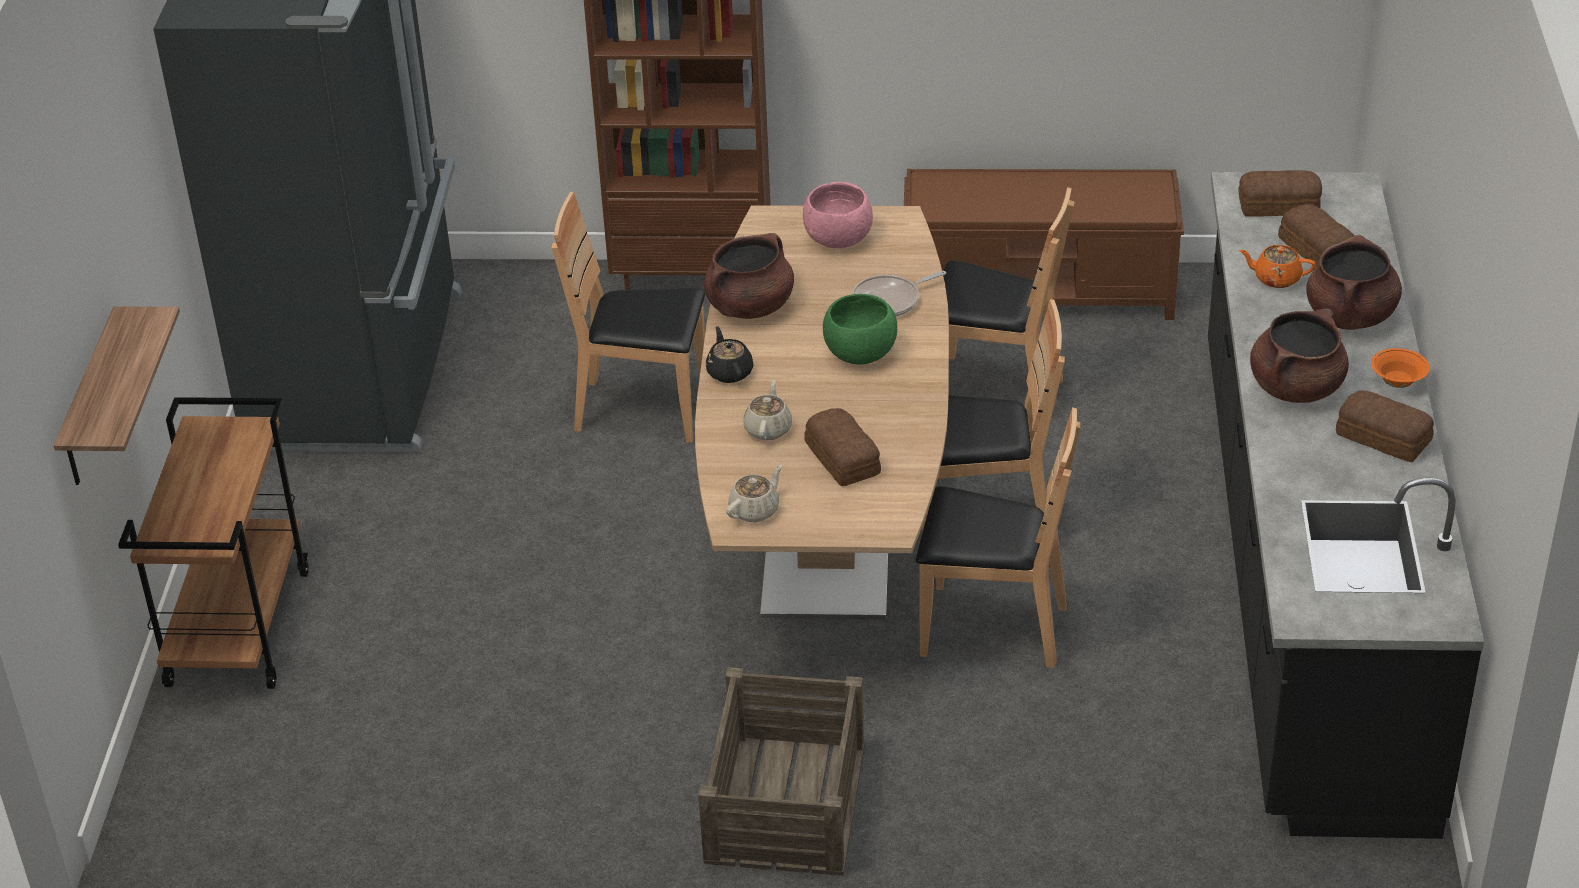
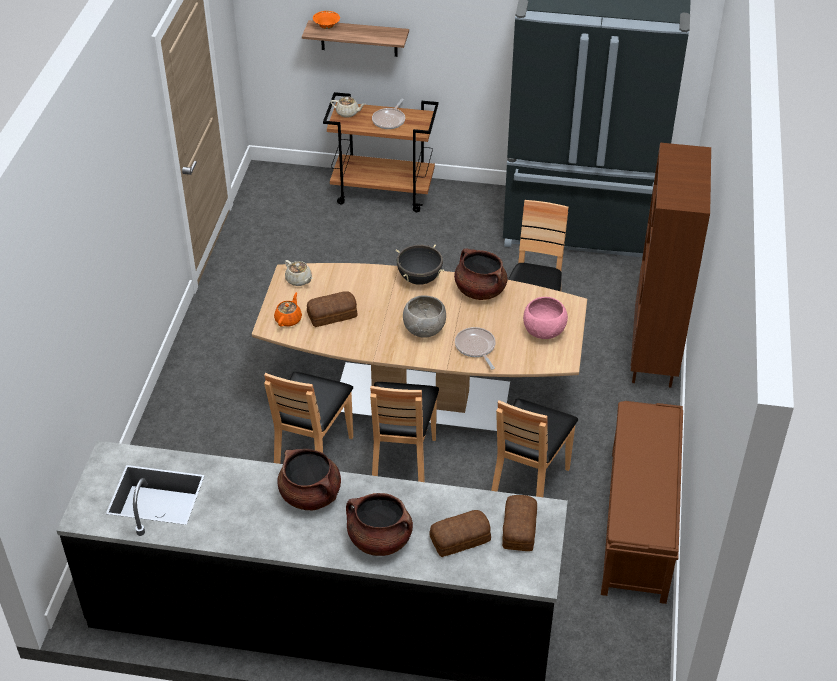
camera: 95 degrees right, 5 degrees up
crate [698,667,865,876] -> none
black teapot [706,326,754,383] -> black cooking pot [395,244,444,285]
beige teapot [743,380,792,440] -> beige teapot moved to [330,96,365,118]
green bowl [823,294,897,365] -> grey bowl [403,295,446,338]
orange teapot [1239,245,1316,288] -> orange teapot moved to [274,292,302,327]
bread [1336,390,1434,462] -> none
orange bowl [1371,348,1430,388] -> orange bowl moved to [313,11,340,29]
none -> frying pan [372,99,405,129]

